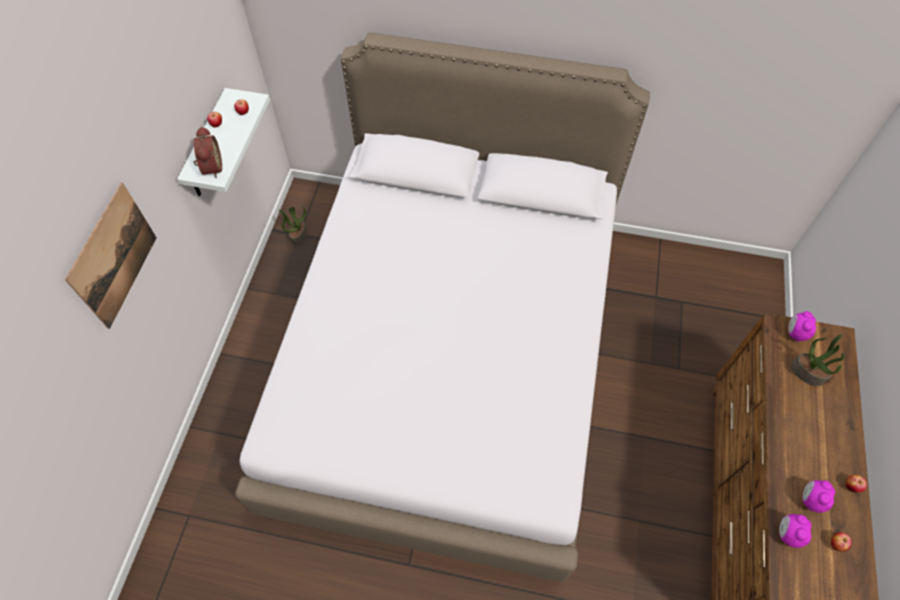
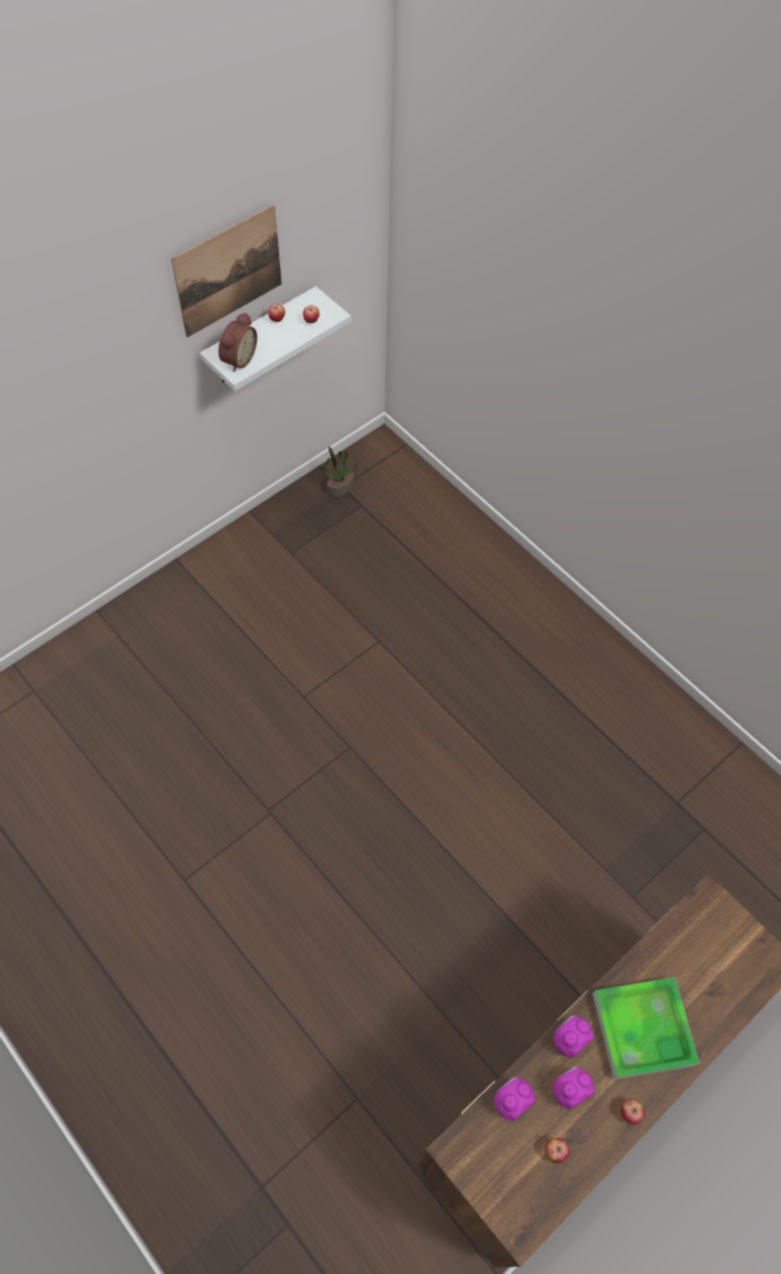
camera: 35 degrees right, 0 degrees up
picture [65,182,157,329] -> picture moved to [171,204,282,338]
white bed [235,32,650,582] -> none
alarm clock [788,311,816,342] -> alarm clock moved to [554,1015,594,1058]
potted plant [791,334,845,386] -> none
none -> tray [593,977,700,1080]

